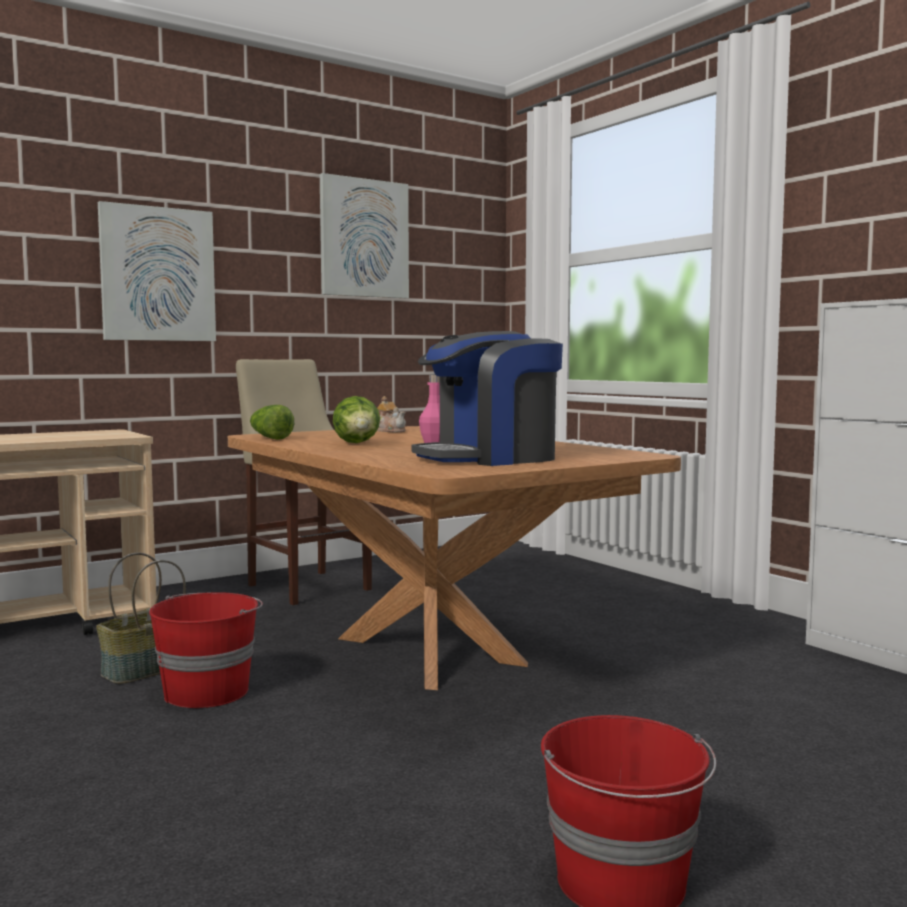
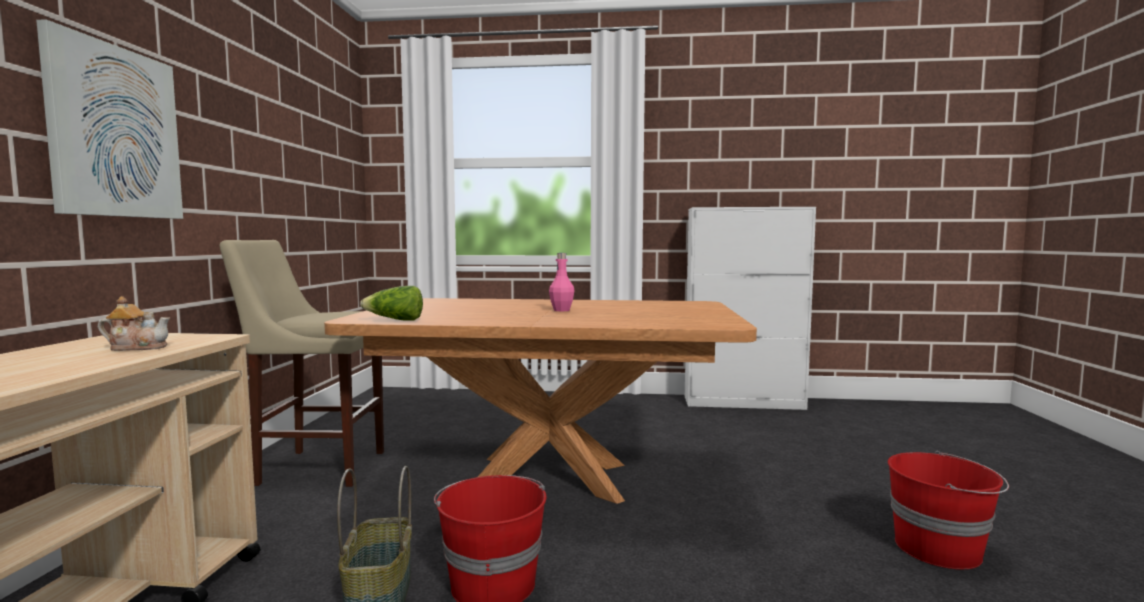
camera: 50 degrees left, 0 degrees up
picture [320,173,409,298] -> none
lettuce [333,396,380,443] -> none
teapot [377,396,406,432] -> teapot moved to [98,296,170,351]
coffee machine [412,331,563,466] -> none

